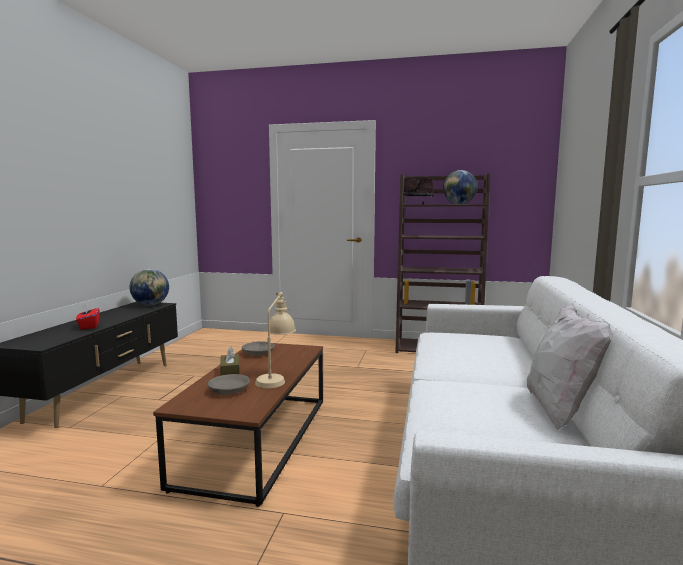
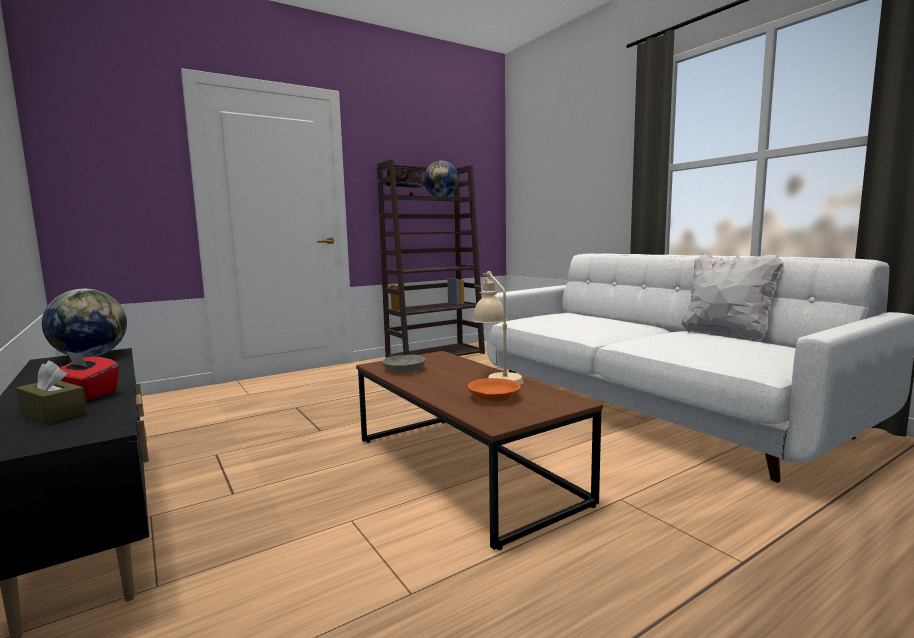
camera: 45 degrees left, 0 degrees up
grey bowl [208,374,250,395] -> orange bowl [468,378,521,402]
brown tissue box [220,346,240,375] -> brown tissue box moved to [16,361,87,424]

